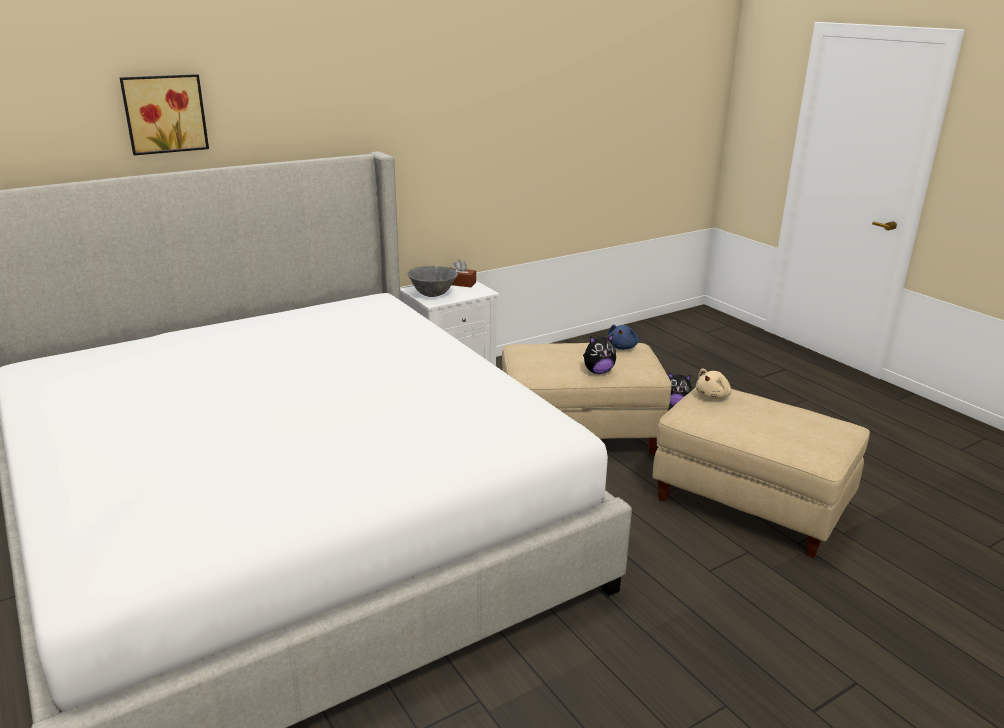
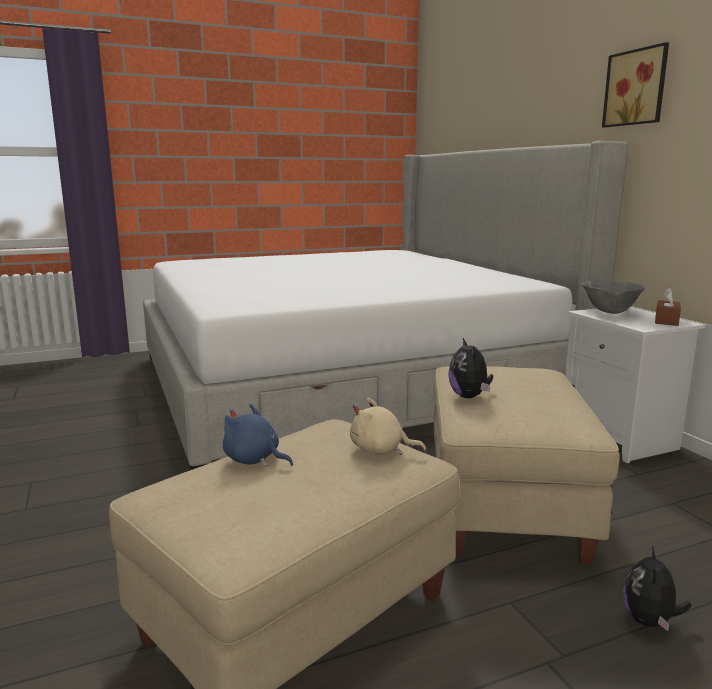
camera: 100 degrees right, 10 degrees down
picture [119,74,209,155] -> picture moved to [602,42,669,127]
blue plush toy [608,325,639,350] -> blue plush toy moved to [223,404,293,467]
beige plush toy [696,369,731,399] -> beige plush toy turned 45 degrees counterclockwise [350,398,426,455]

